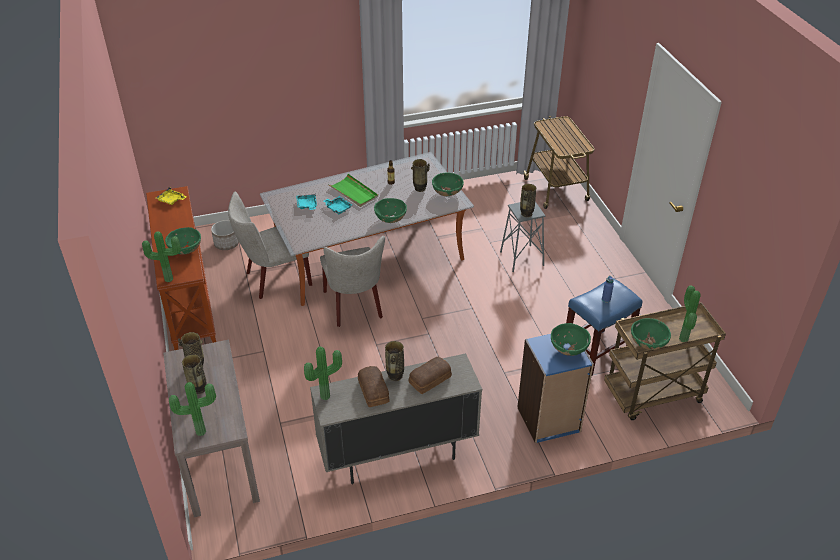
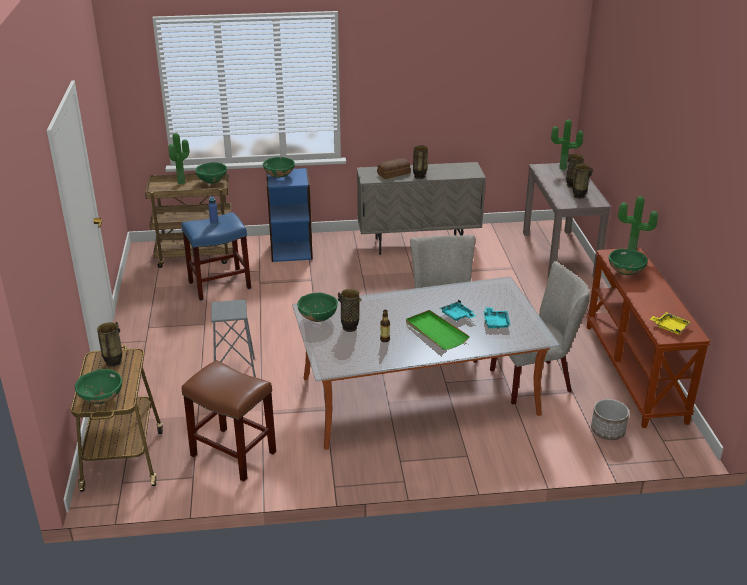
camera: 170 degrees left, 10 degrees down
potted plant [304,346,342,400] -> none
bread [358,366,390,407] -> none
green bowl [374,198,407,223] -> green bowl moved to [75,369,122,404]
vase [520,184,536,217] -> vase moved to [97,322,122,367]
none -> brown stool [182,360,276,482]

